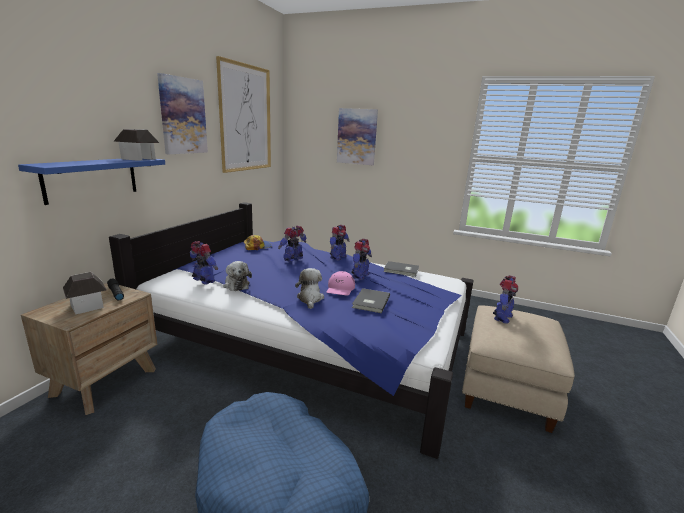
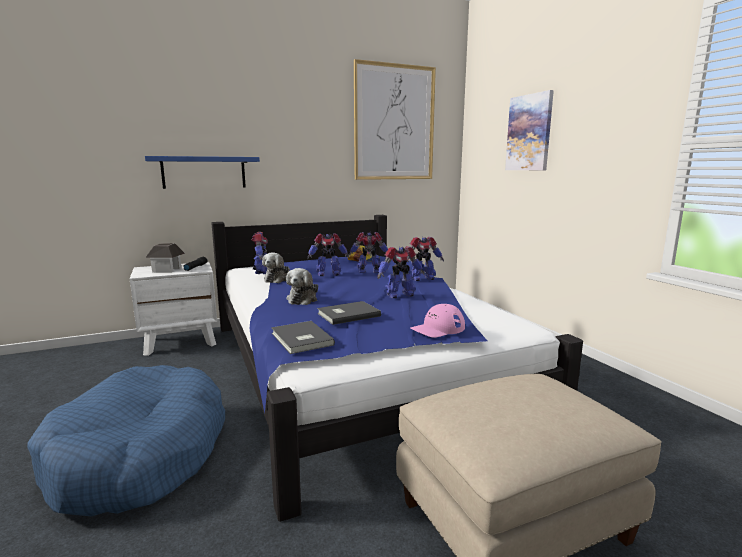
camera: 45 degrees right, 5 degrees down
brown nightstand [21,283,157,415] -> white nightstand [130,262,217,356]
toy house [114,129,159,161] -> none
picture [157,73,208,154] -> none
plush toy [295,268,324,309] -> plush toy turned 150 degrees clockwise [286,268,318,305]
pink cap [327,271,355,296] -> pink cap moved to [410,304,465,338]
grey book [383,261,419,277] -> grey book moved to [271,321,335,354]
toy robot [493,275,519,324] -> toy robot moved to [307,233,349,276]

